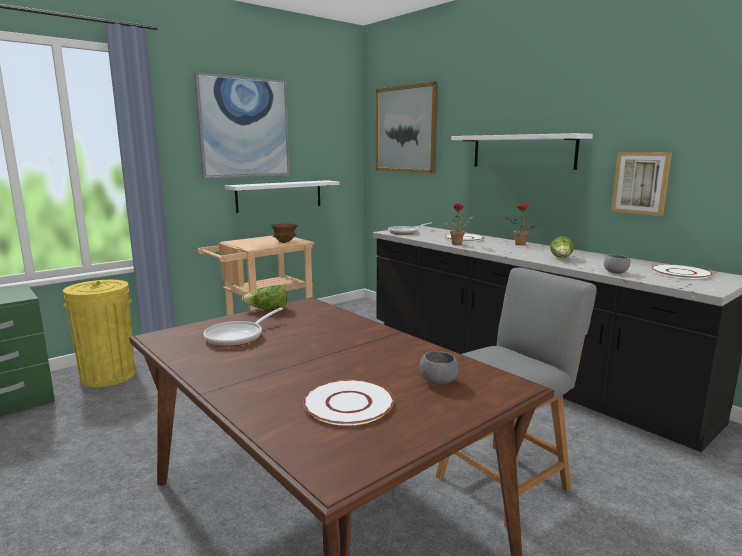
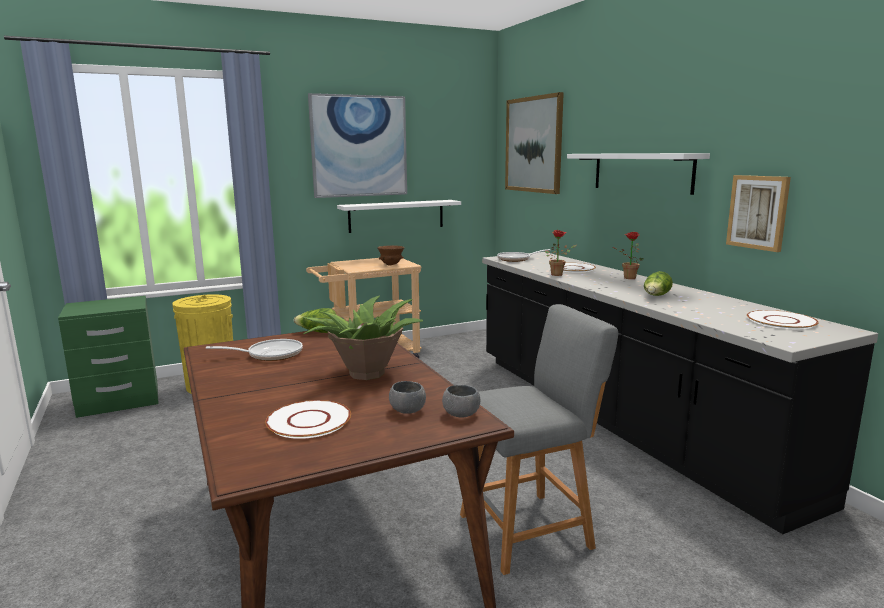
camera: 15 degrees right, 0 degrees up
frying pan [203,308,283,347] -> frying pan turned 150 degrees counterclockwise [206,339,303,361]
grey bowl [604,255,630,274] -> grey bowl moved to [442,385,480,418]
none -> potted plant [303,295,423,380]

